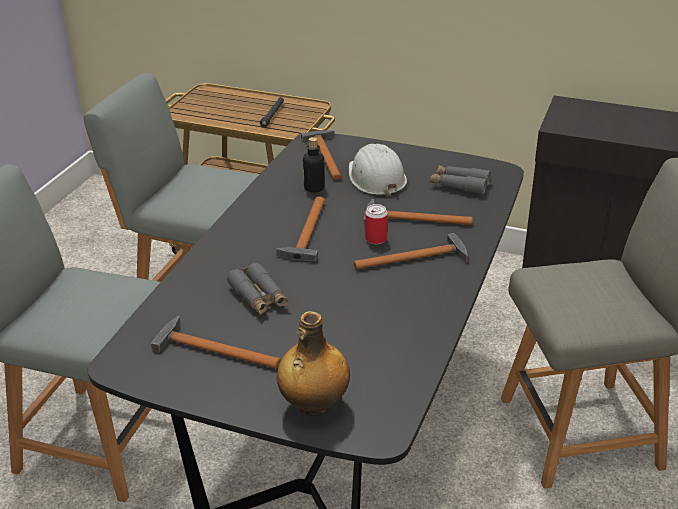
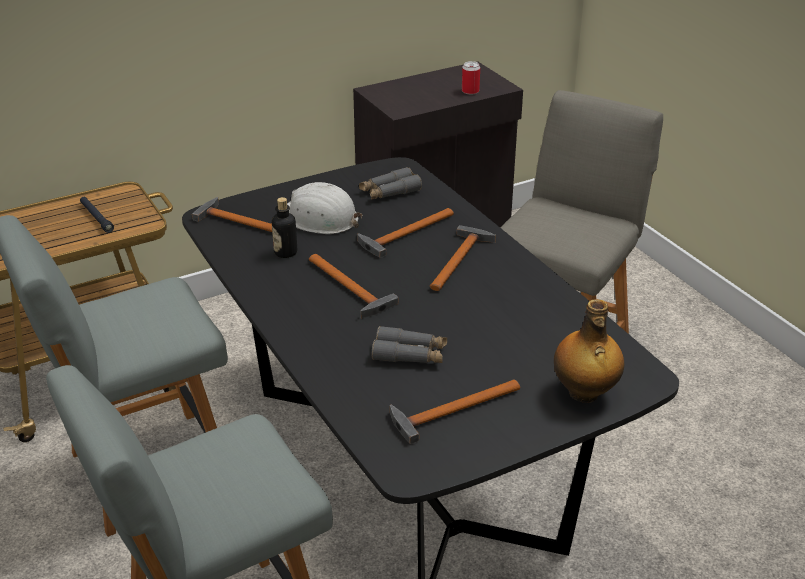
camera: 50 degrees left, 0 degrees up
can [365,204,388,244] -> can moved to [462,61,480,95]

